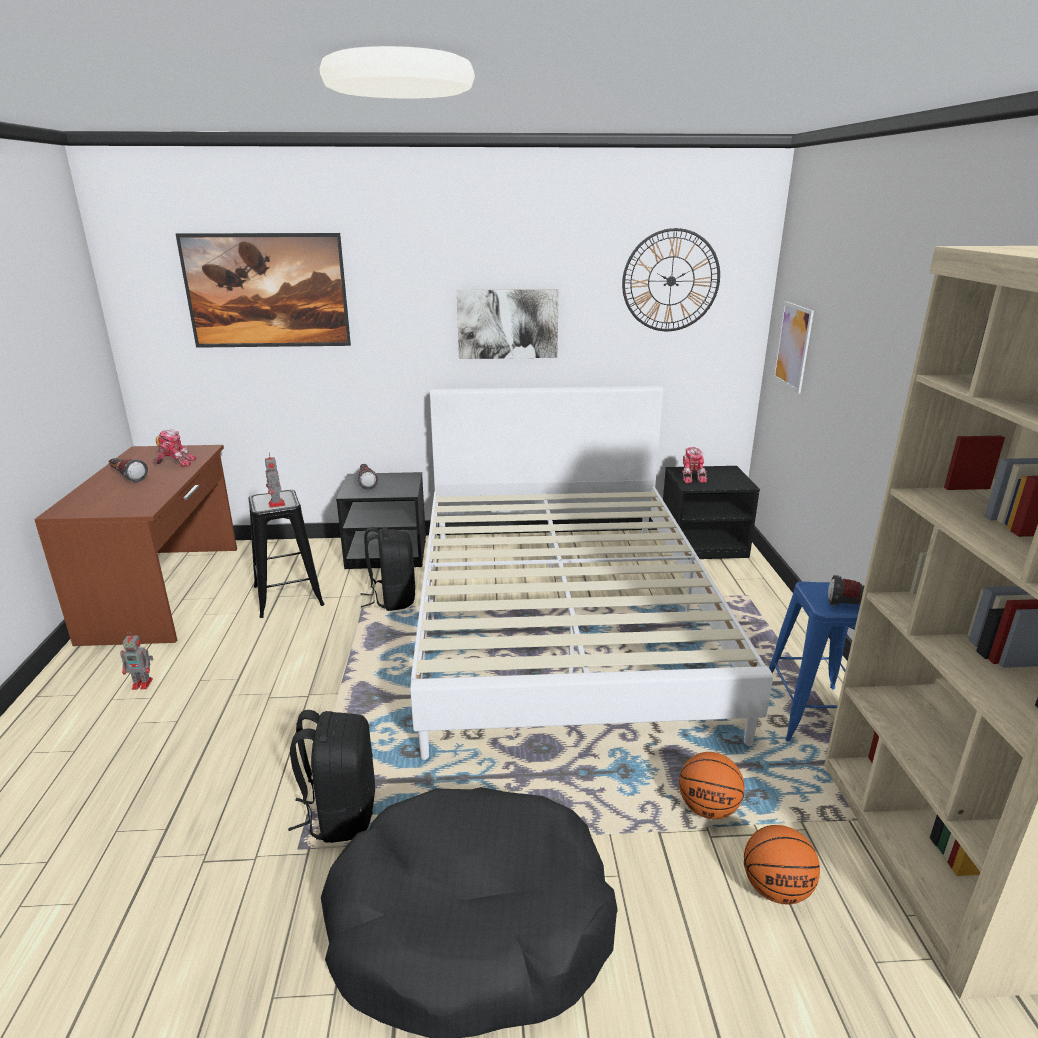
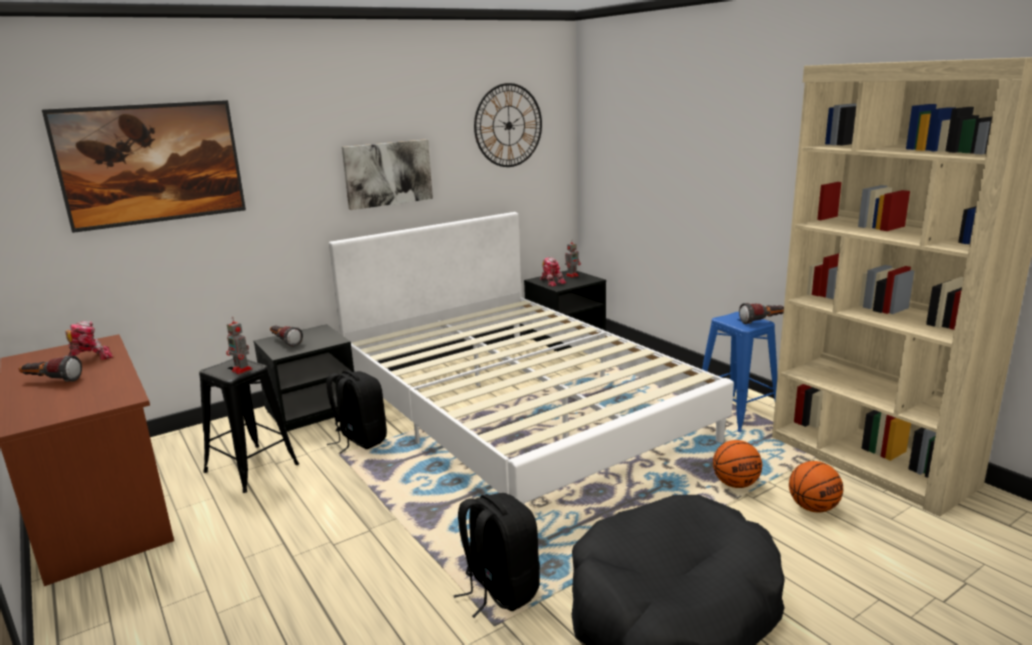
camera: 30 degrees left, 5 degrees down
toy robot [120,633,153,690] -> toy robot moved to [565,239,581,278]
picture [773,301,814,393] -> none

